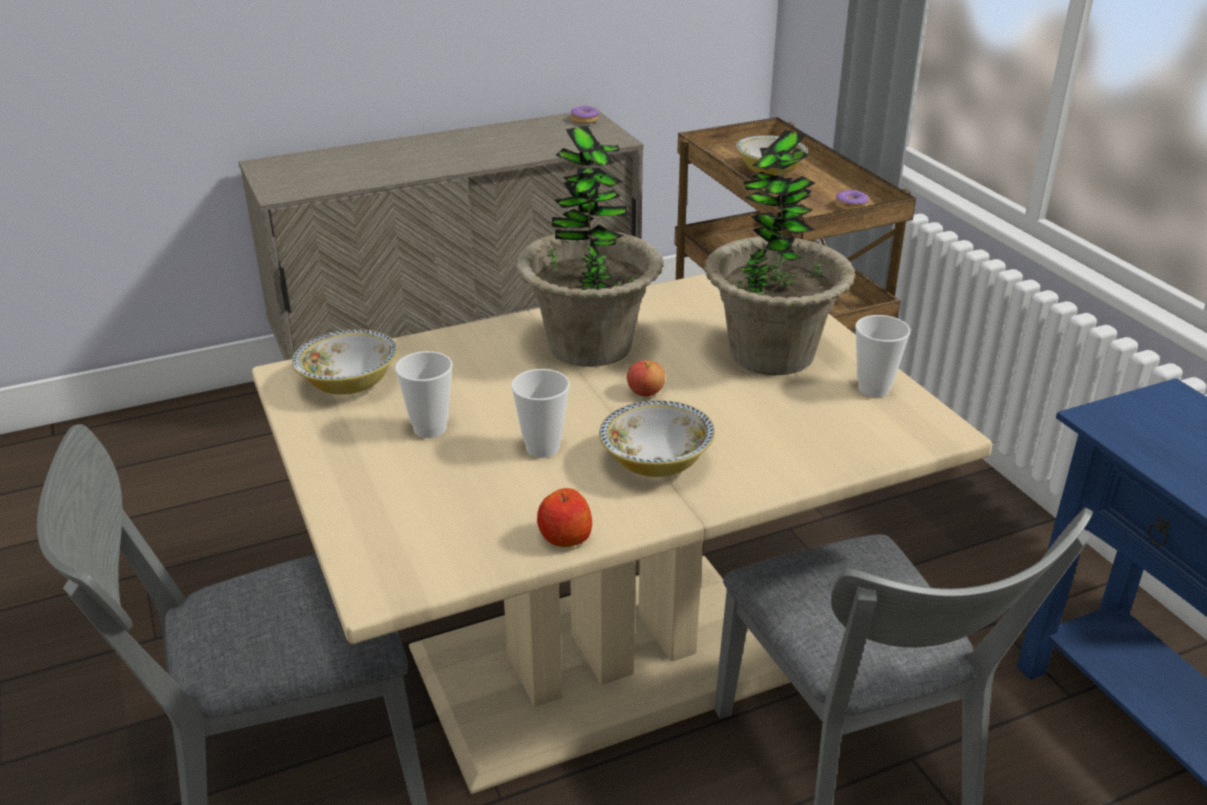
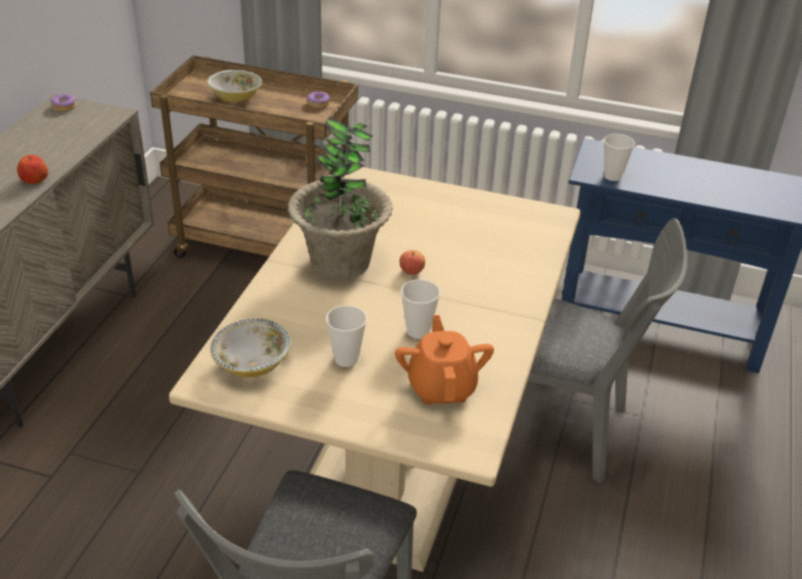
camera: 50 degrees left, 5 degrees up
apple [537,488,592,547] -> apple moved to [17,155,48,184]
bowl [599,400,715,477] -> none
potted plant [704,130,855,375] -> none
cup [855,315,910,397] -> cup moved to [604,134,635,181]
none -> orange teapot [395,315,494,405]

